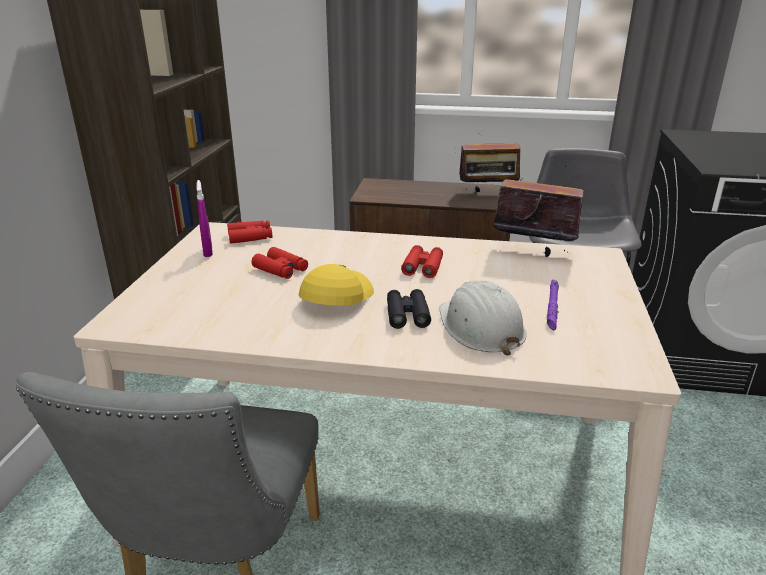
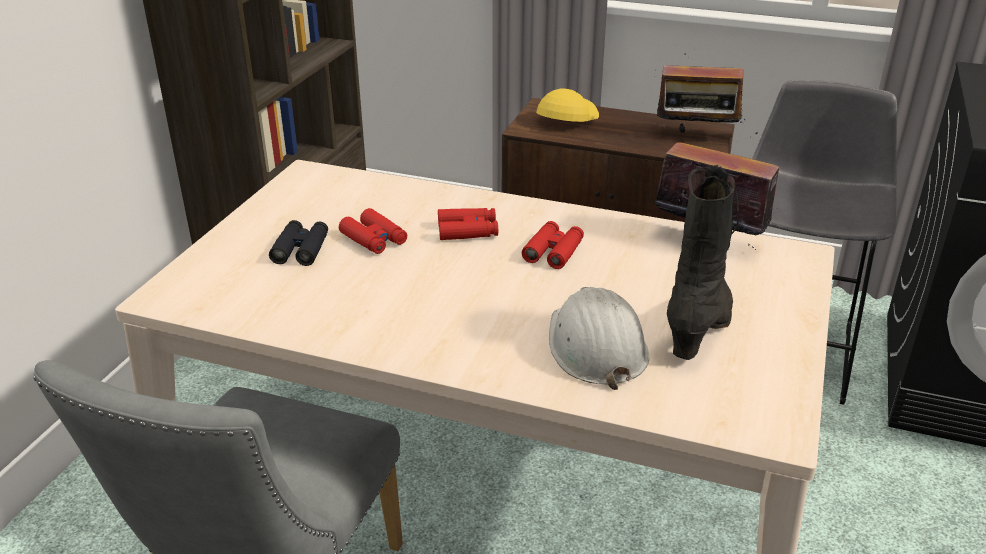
camera: 10 degrees right, 5 degrees up
purple spray bottle [196,180,213,257] -> none
red binoculars [227,220,272,244] -> red binoculars moved to [438,208,498,240]
yellow cap [298,264,374,306] -> yellow cap moved to [536,88,599,122]
black binoculars [387,289,431,329] -> black binoculars moved to [269,220,328,266]
purple flashlight [547,280,559,330] -> black boot [667,165,739,360]

